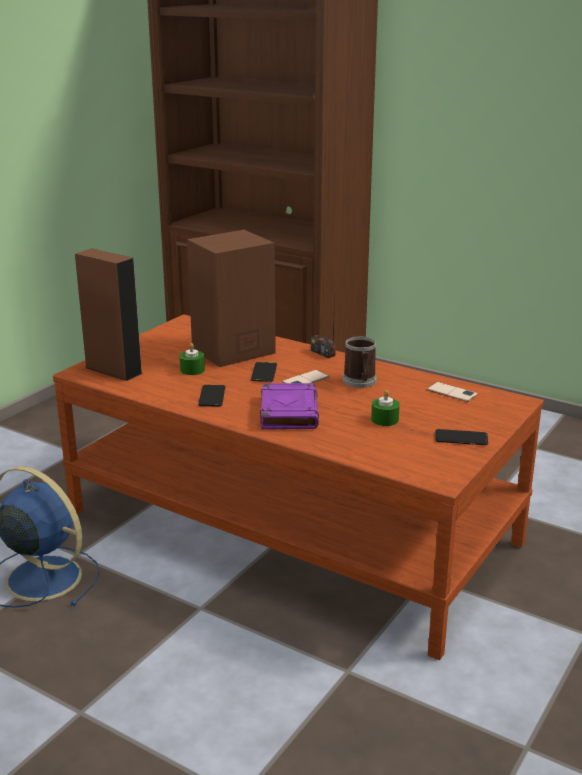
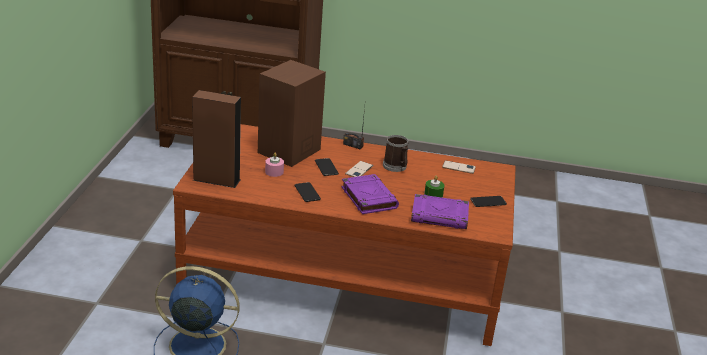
camera: 25 degrees left, 5 degrees up
green candle [180,343,205,375] -> pink candle [265,153,284,177]
none -> purple book [411,194,469,229]

